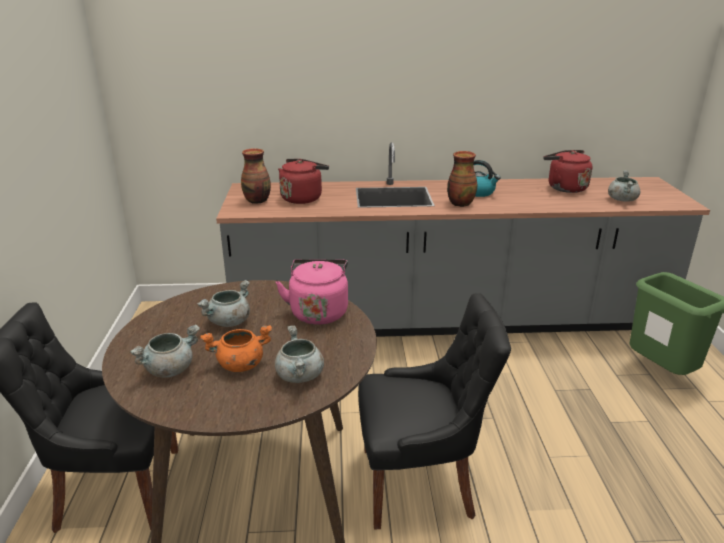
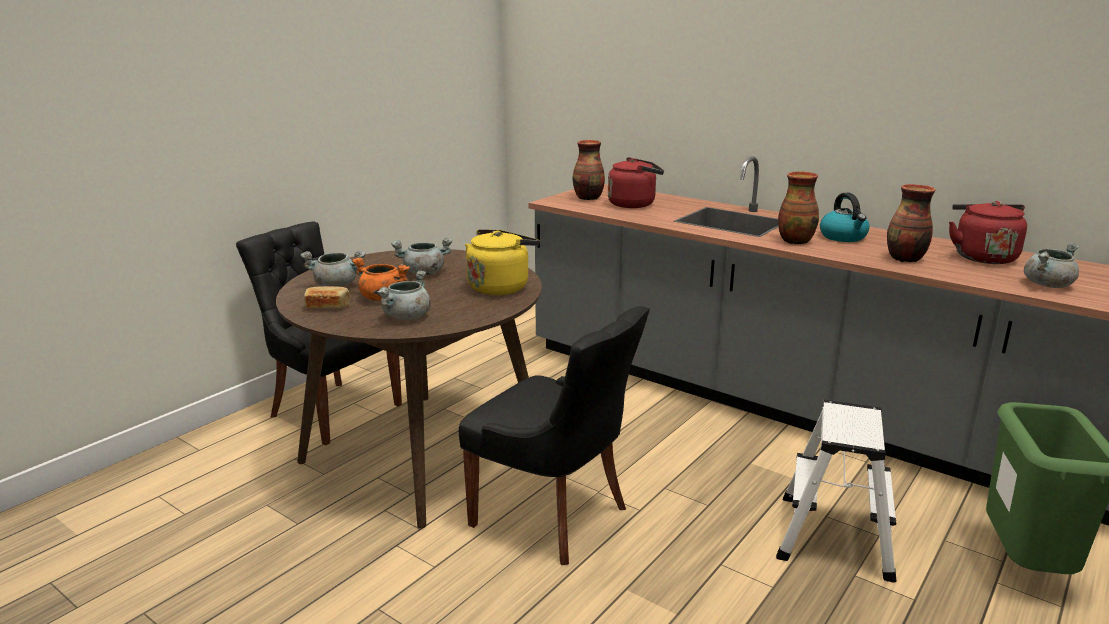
camera: 40 degrees right, 5 degrees down
pink kettle [276,259,348,325] -> yellow kettle [465,229,540,295]
none -> bread [304,286,350,309]
none -> white step ladder [776,400,897,583]
none -> vase [887,184,935,263]

